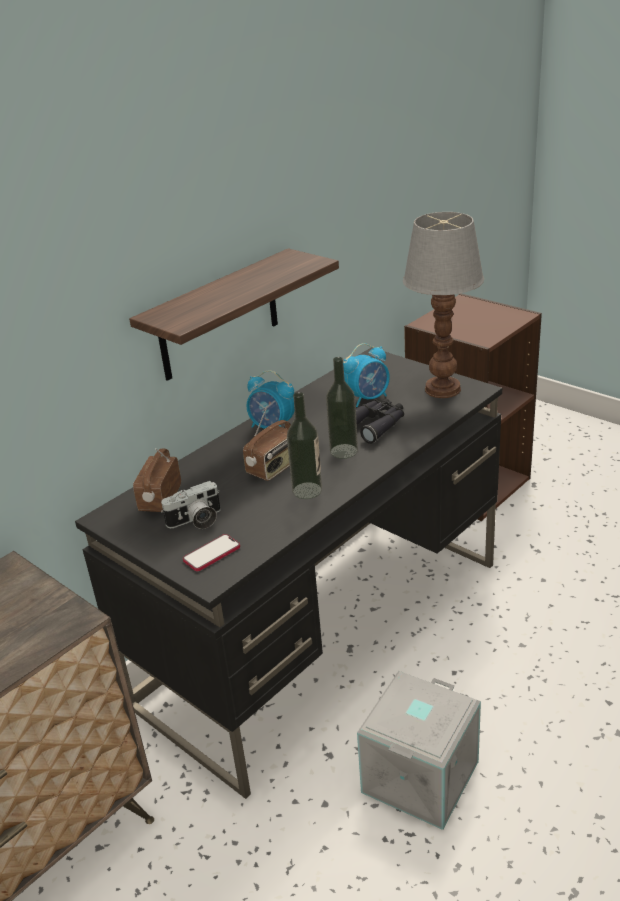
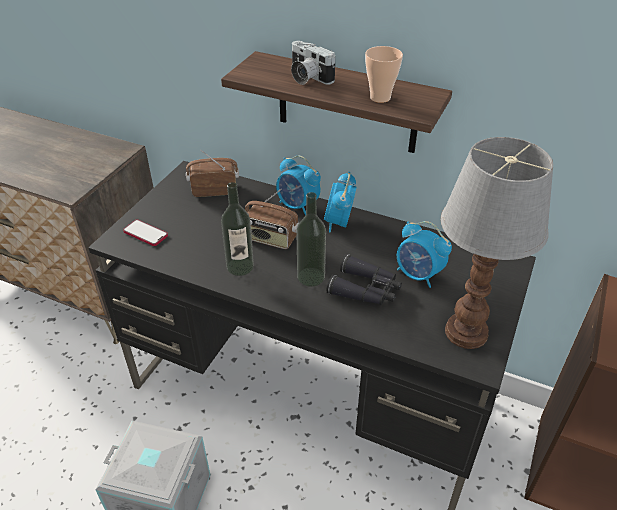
camera: 70 degrees right, 10 degrees up
camera [161,481,221,529] -> camera moved to [291,41,335,85]
none -> alarm clock [276,156,321,215]
none -> cup [365,46,403,103]

